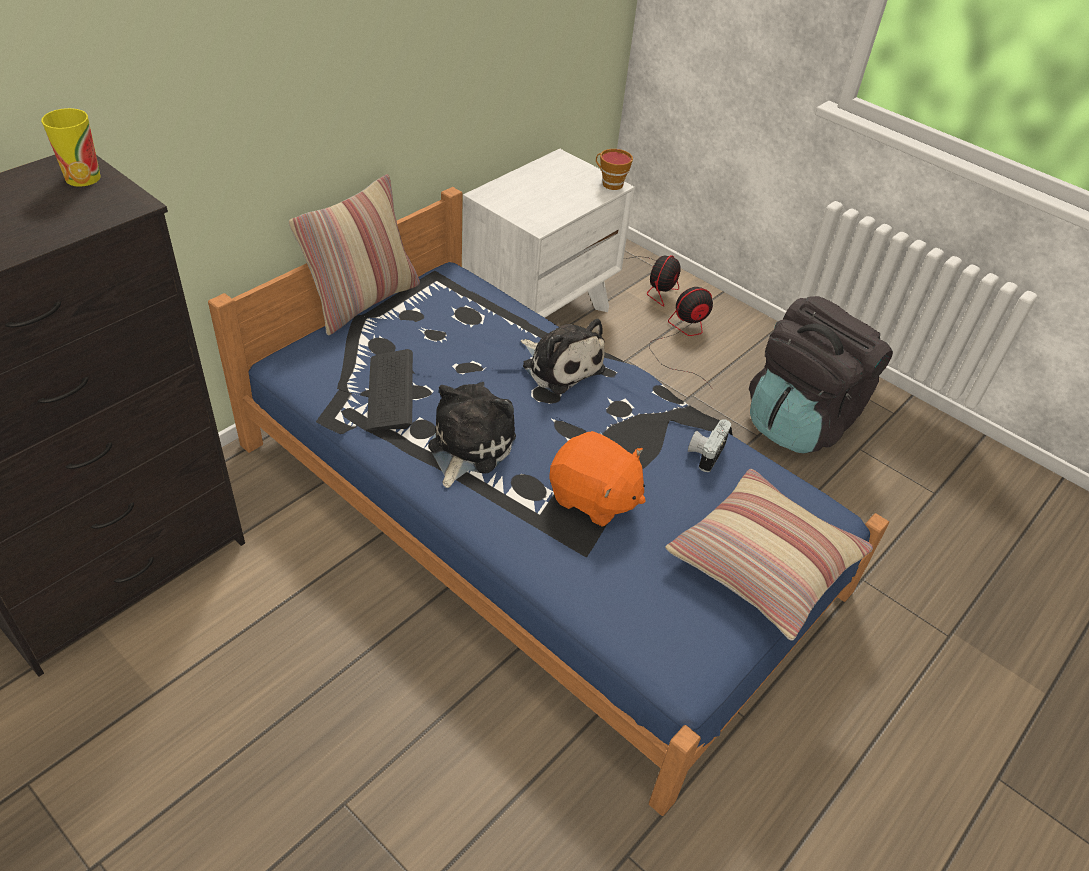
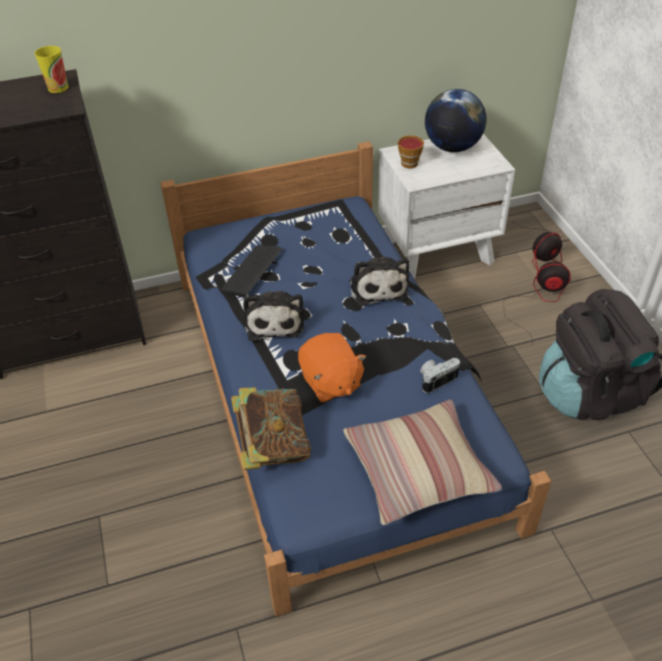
camera: 35 degrees right, 0 degrees up
pillow [289,174,420,335] -> none
plush toy [428,384,516,488] -> plush toy turned 120 degrees clockwise [243,291,304,341]
cup [596,149,633,190] -> cup moved to [398,136,424,168]
none -> book [231,387,311,470]
none -> globe [425,89,486,152]

